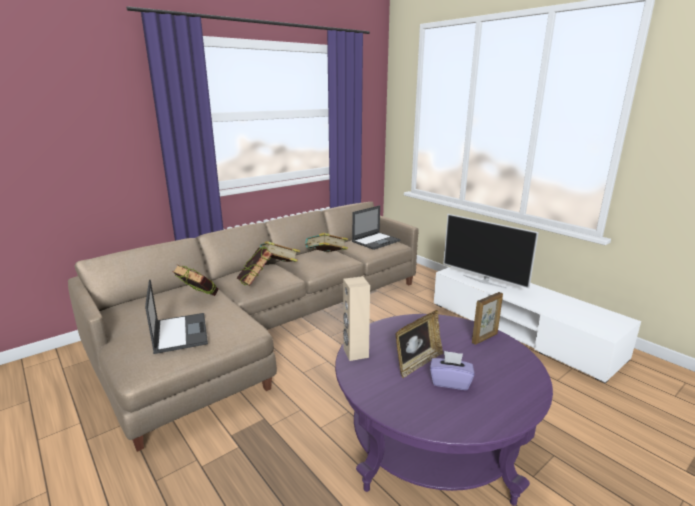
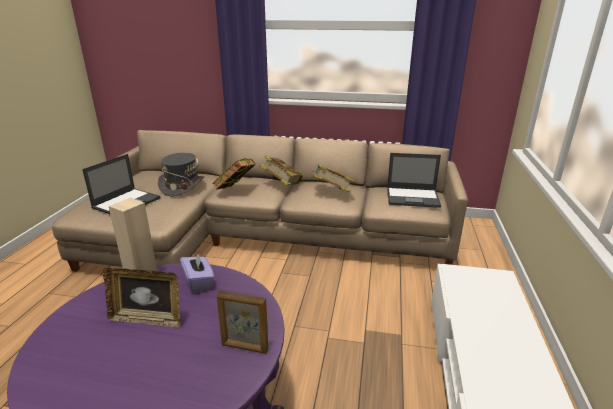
camera: 50 degrees right, 5 degrees up
book [173,265,218,296] -> grey hat [158,153,205,196]
purple tissue box [430,351,474,390] -> purple tissue box moved to [180,253,214,293]
television [443,214,539,289] -> none

